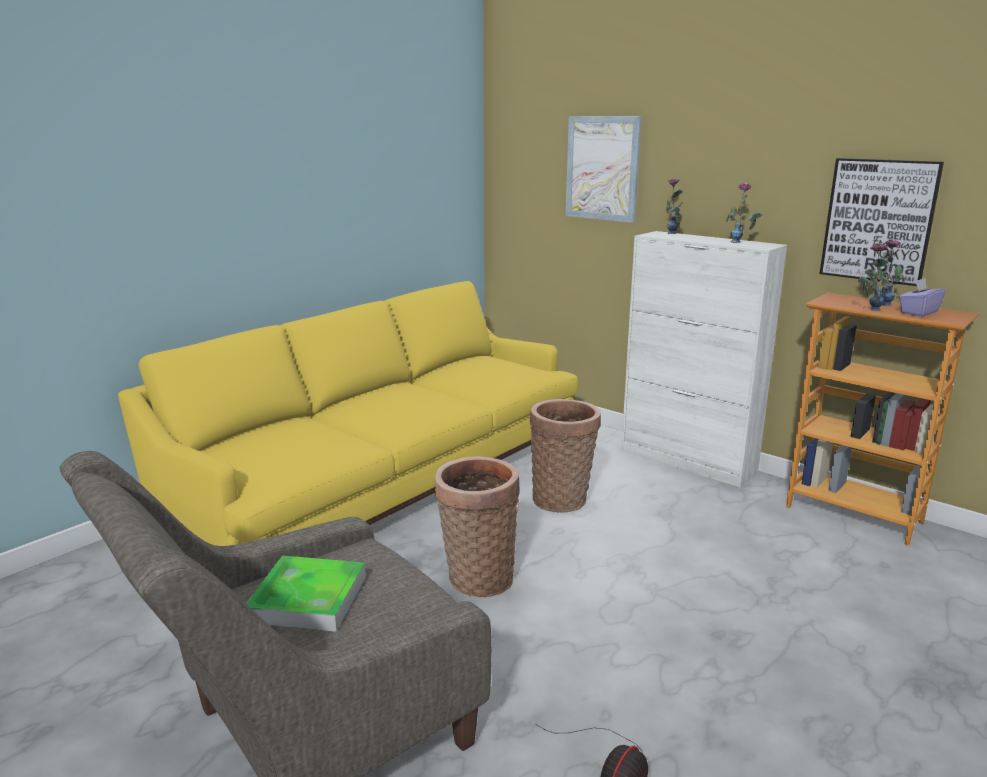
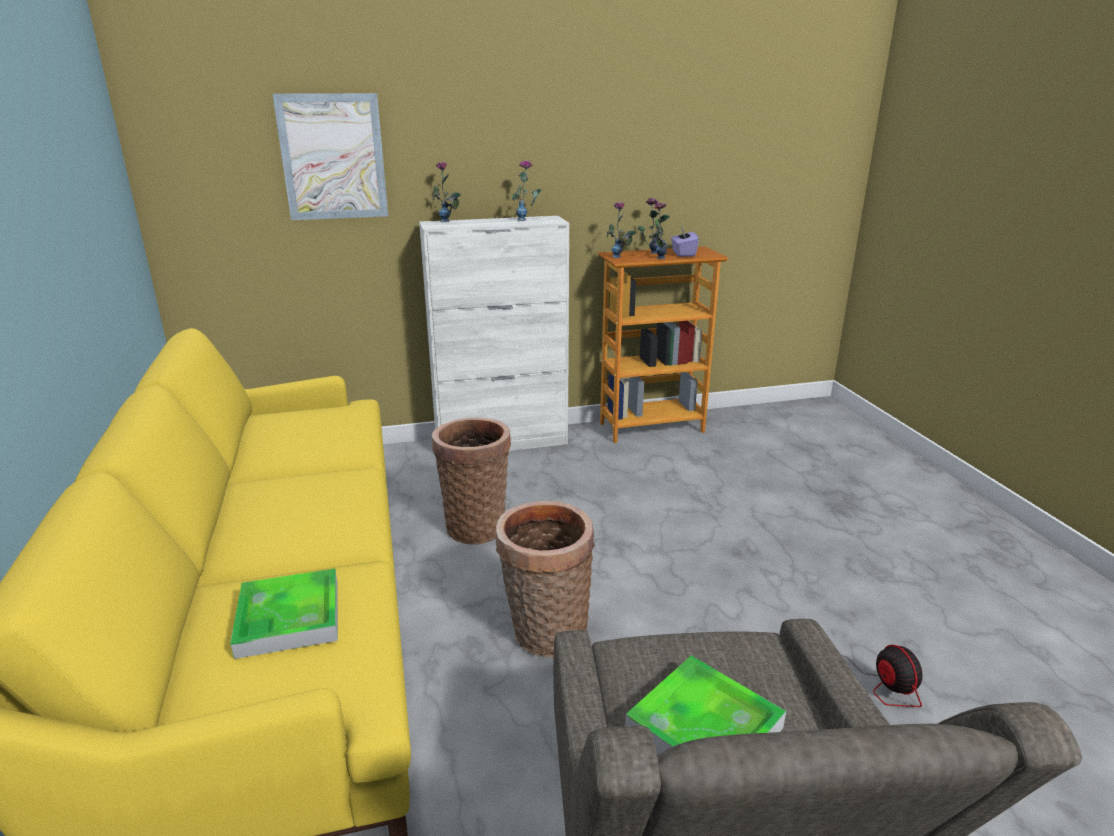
camera: 55 degrees left, 5 degrees up
picture [820,158,944,286] -> none
none -> tray [230,569,338,659]
none -> vase [607,202,636,258]

